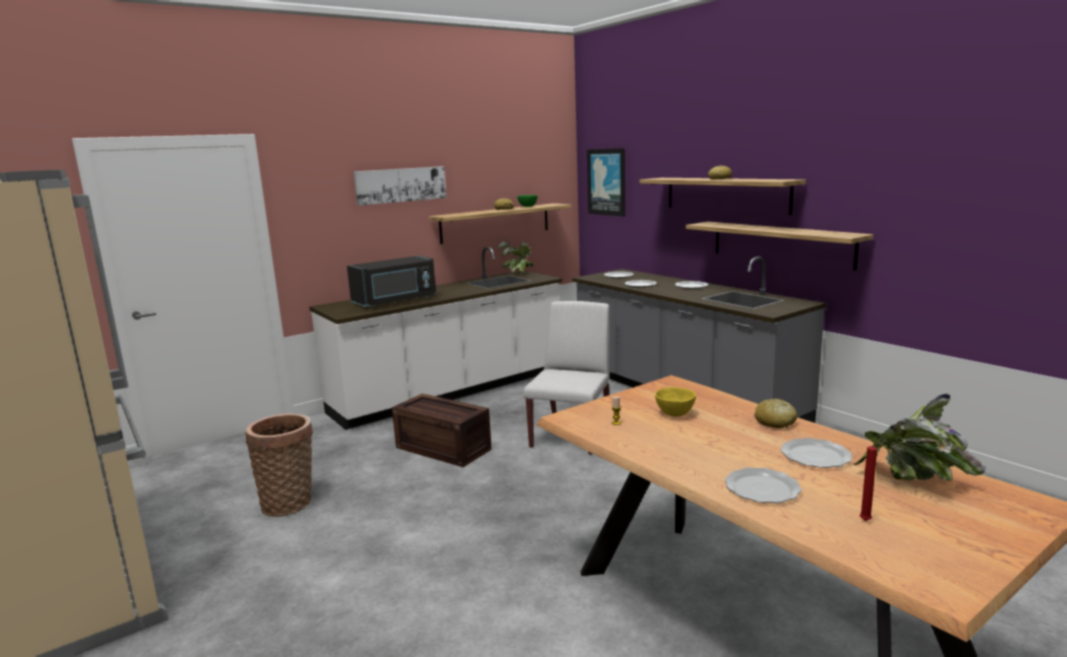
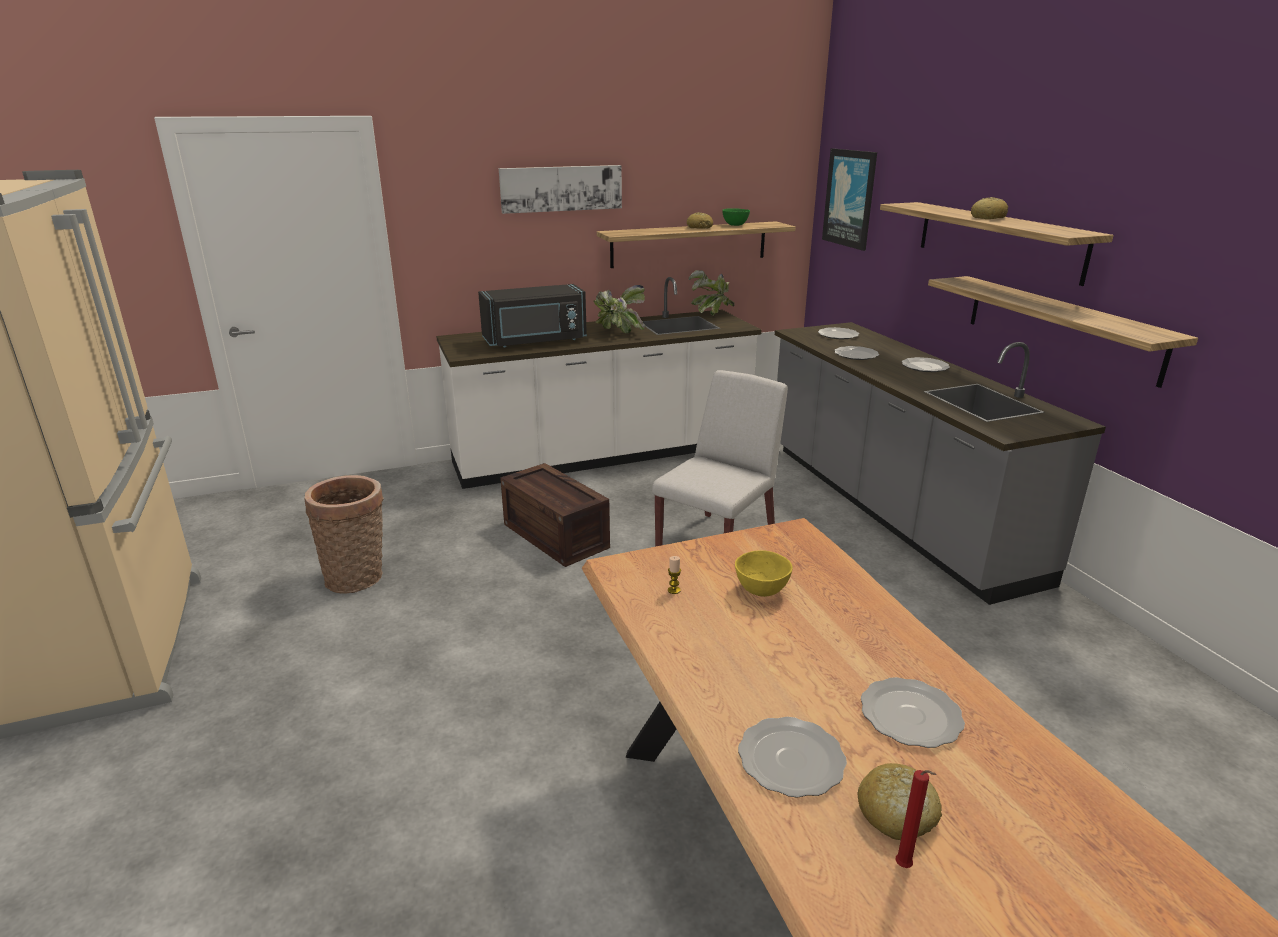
camera: 15 degrees right, 10 degrees up
bread [754,399,797,428] -> bread moved to [857,763,942,840]
potted plant [853,394,986,481] -> potted plant moved to [593,285,645,333]

